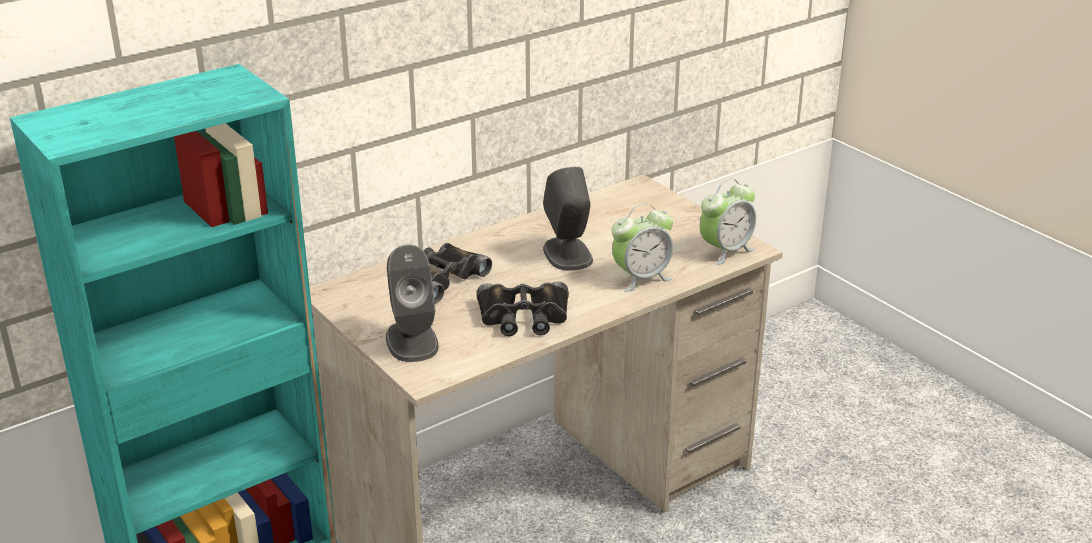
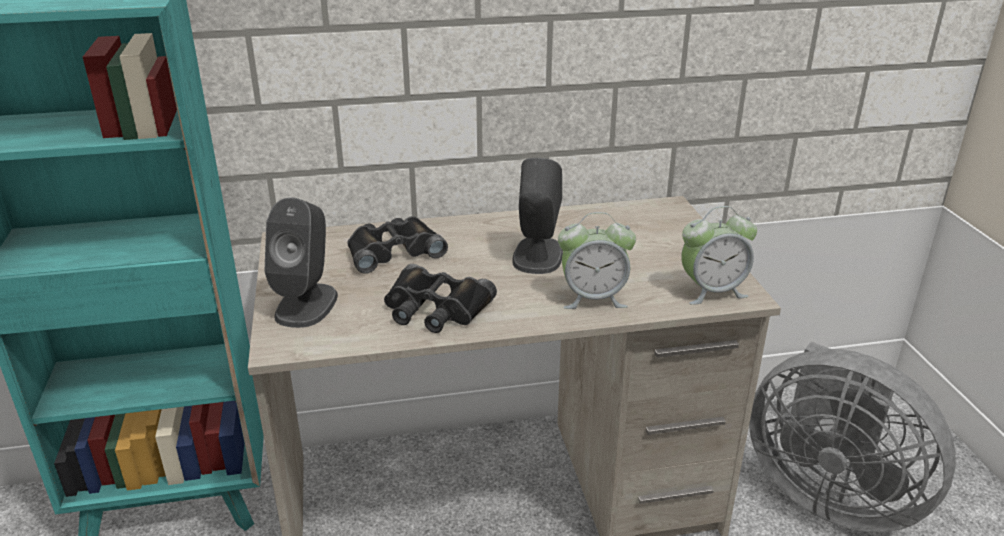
camera: 25 degrees right, 0 degrees up
none -> grey fan [749,342,956,532]

